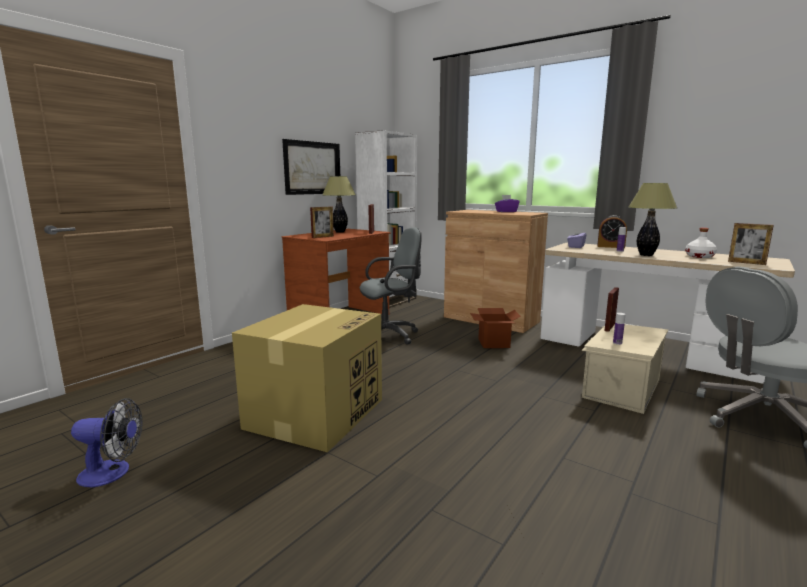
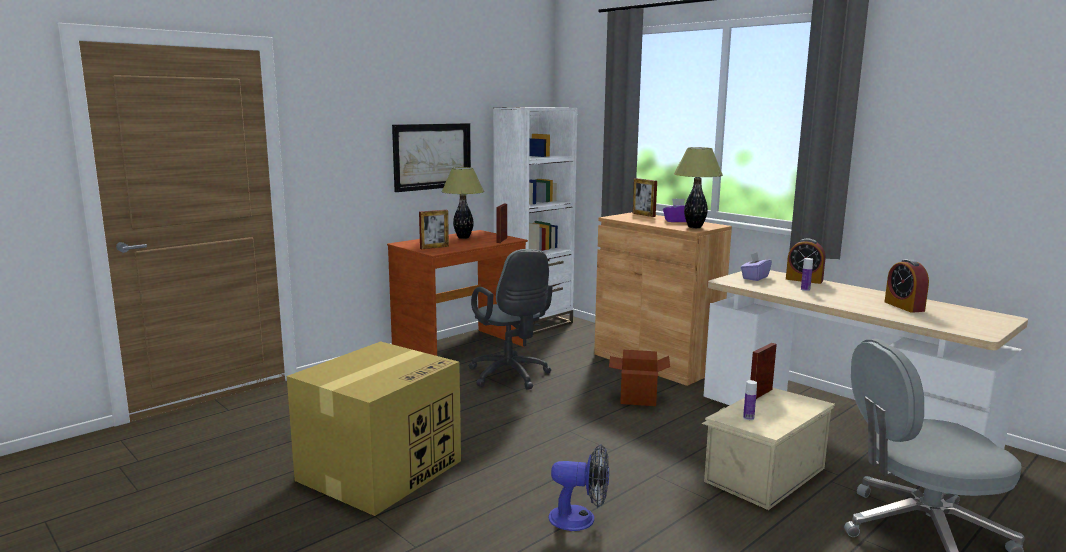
camera: 10 degrees right, 0 degrees up
fan [71,398,143,487] -> fan moved to [549,444,609,531]
grey office chair [360,227,422,345] -> grey office chair turned 75 degrees clockwise [468,249,553,390]
table lamp [628,183,677,256] -> table lamp moved to [674,147,723,228]
white bottle [685,228,717,258] -> alarm clock [884,259,929,313]
picture frame [728,223,774,265] -> picture frame moved to [633,178,657,217]

